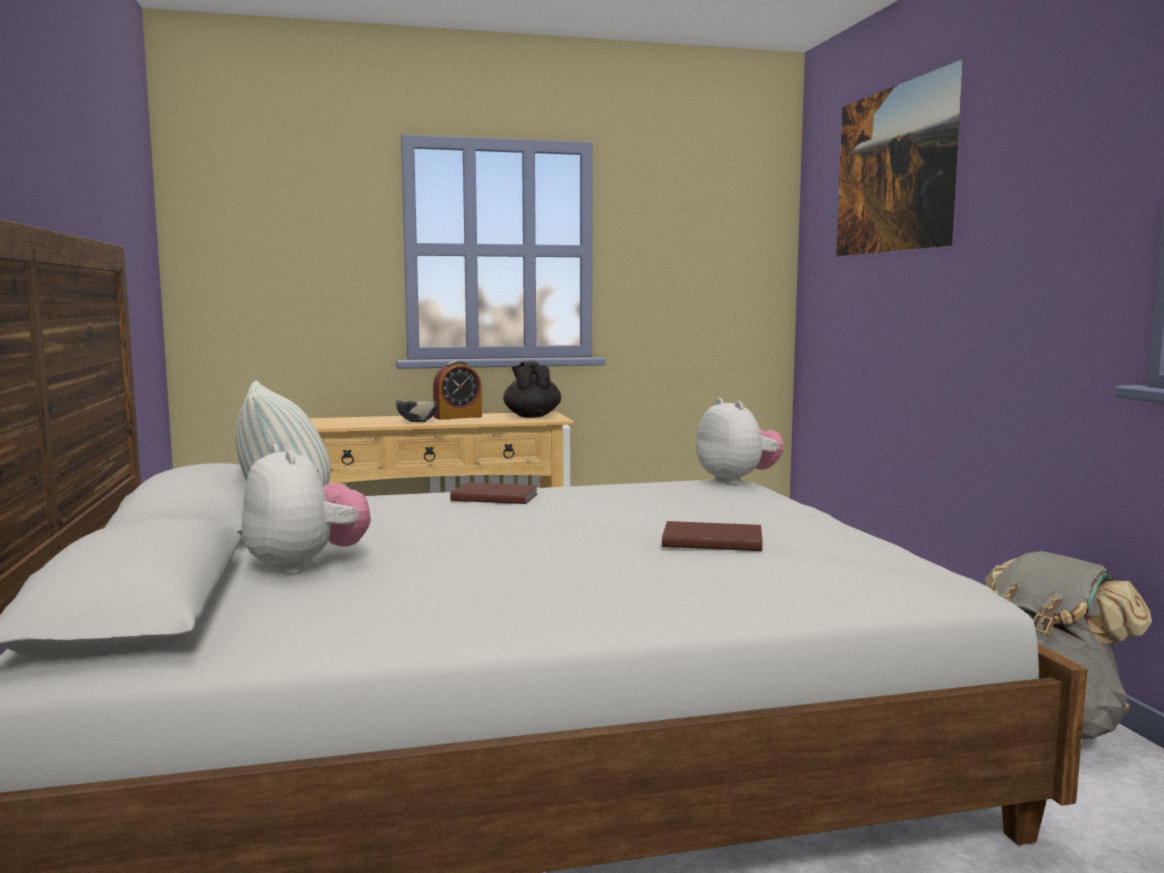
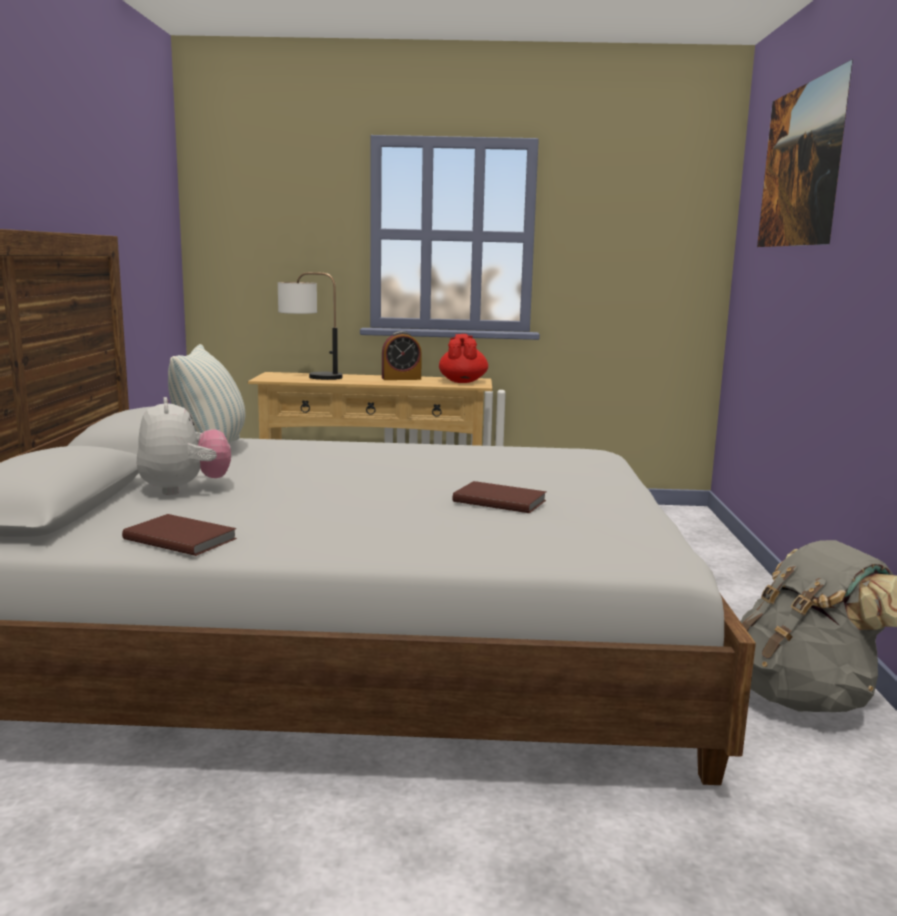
camera: 15 degrees right, 5 degrees up
bowl [396,400,437,422] -> none
brown book [450,482,538,504] -> brown book moved to [122,514,237,556]
black teapot [503,361,561,418] -> red teapot [439,334,488,383]
plush toy [696,398,784,485] -> none
none -> table lamp [278,272,343,380]

